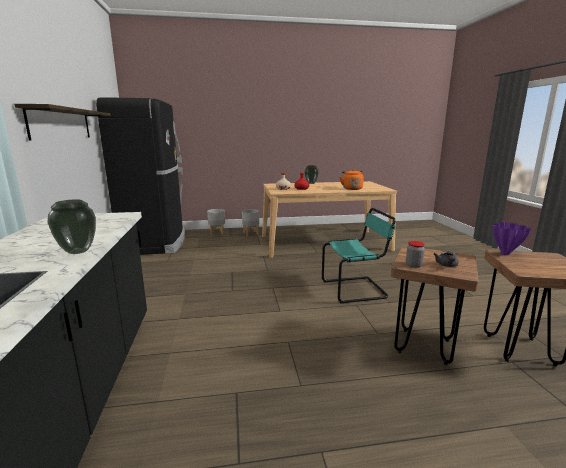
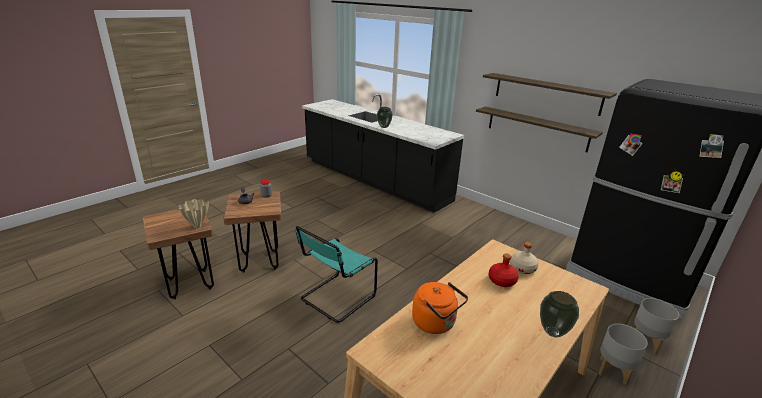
camera: 140 degrees right, 10 degrees up
purple vase [493,222,531,255] -> beige vase [179,199,209,228]
none -> shelf [476,107,603,152]

